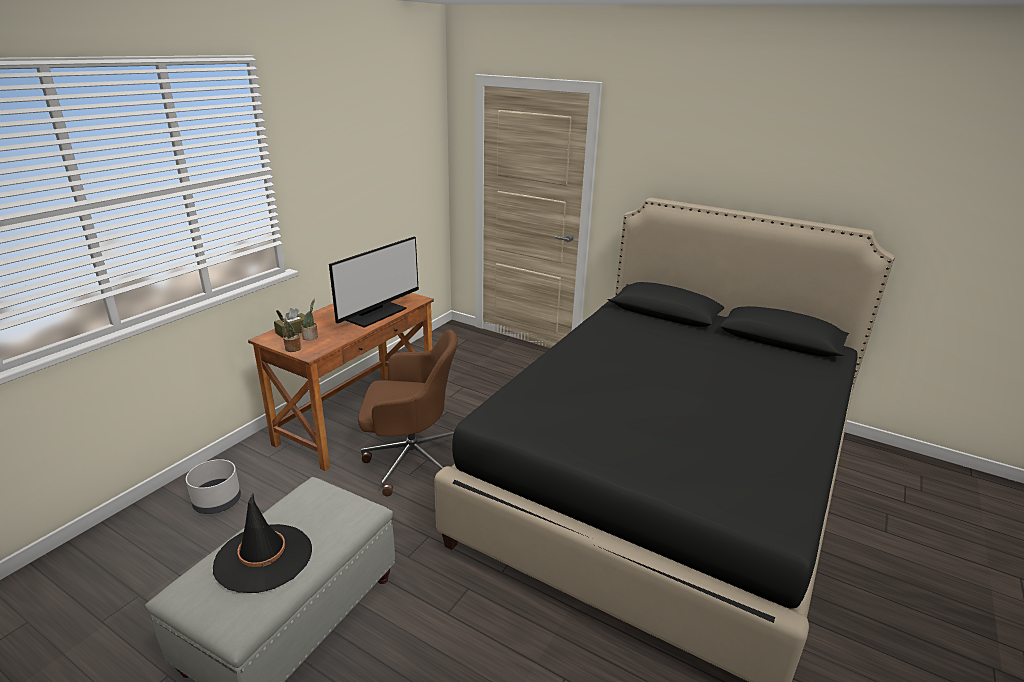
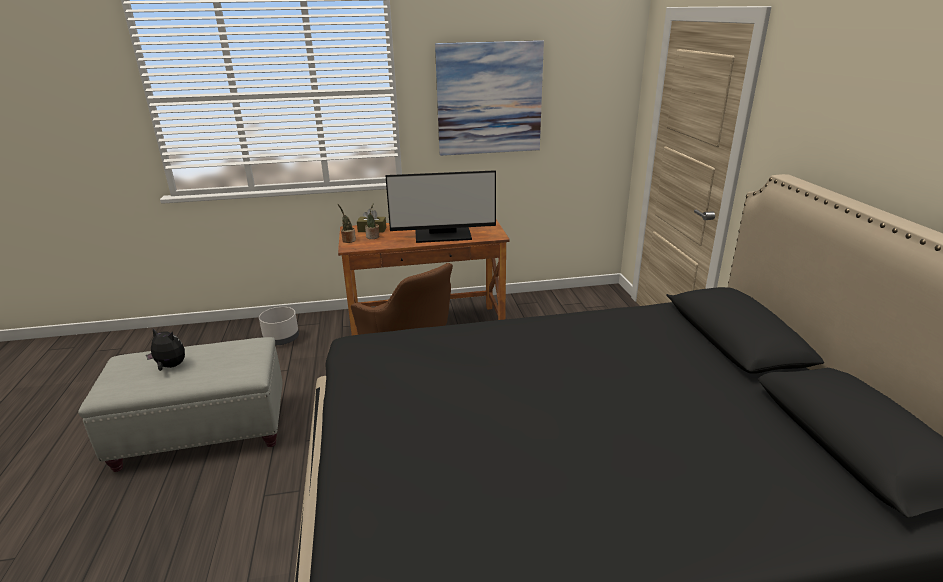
camera: 50 degrees right, 0 degrees up
black hat [213,494,312,593] -> plush toy [146,329,185,371]
none -> picture [435,40,544,156]

